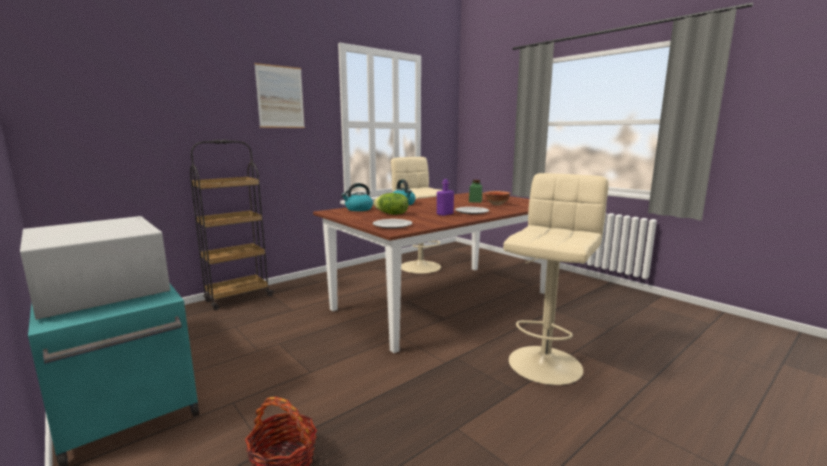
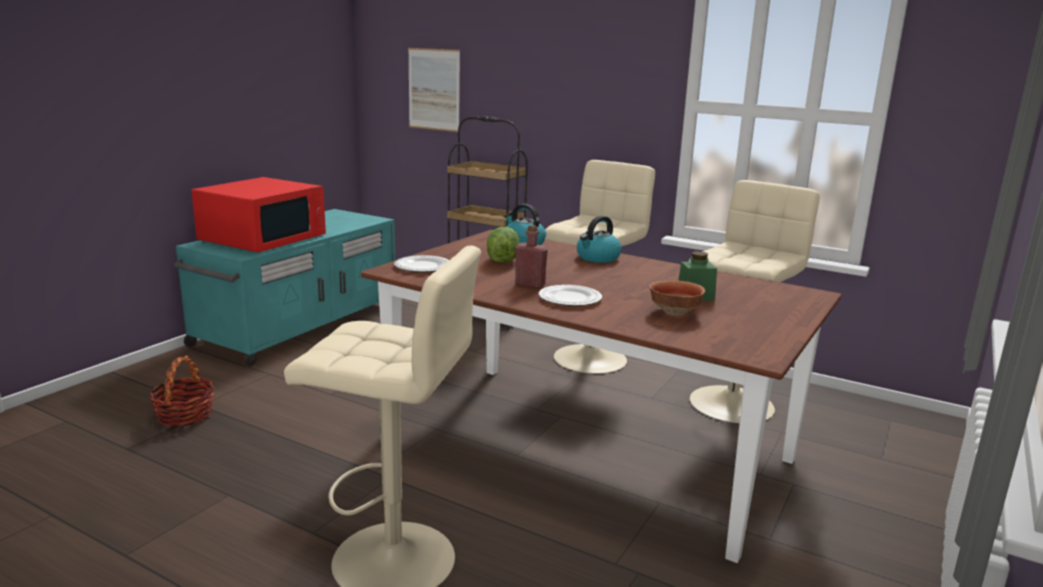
camera: 70 degrees right, 5 degrees up
white microwave [20,216,170,320] -> red microwave [191,177,326,252]
picture [254,63,305,128] -> picture moved to [408,48,460,132]
purple bottle [437,179,454,216] -> red bottle [515,225,548,289]
none -> beige stool [545,160,655,374]

